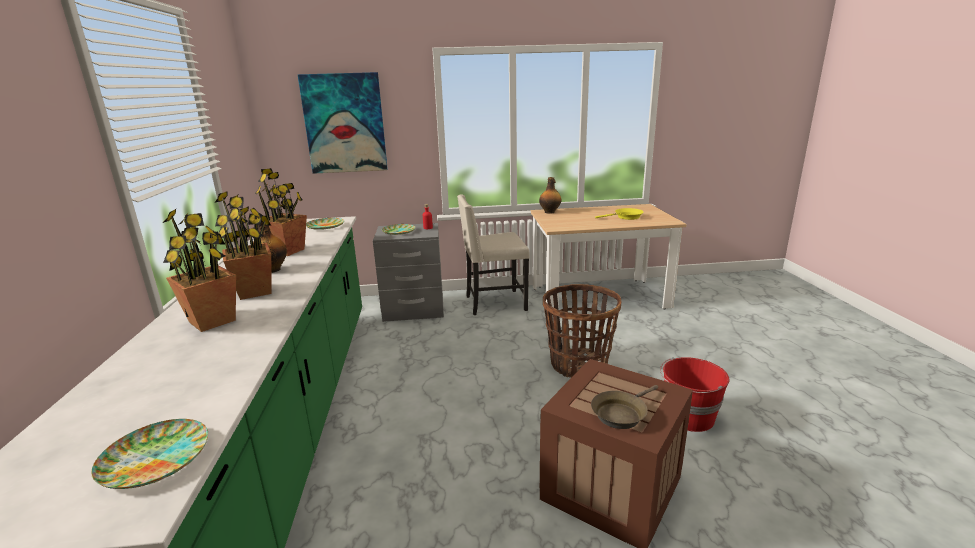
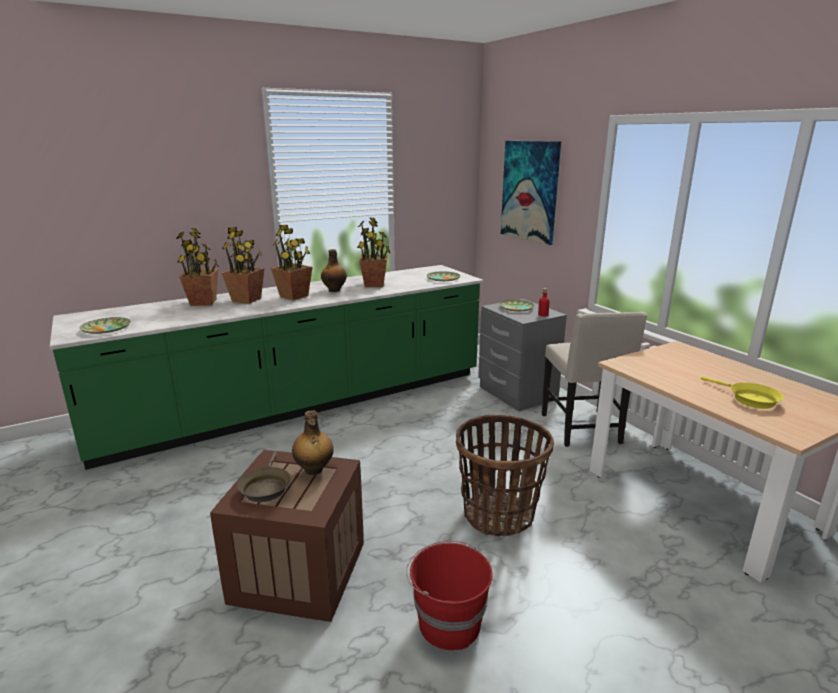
camera: 65 degrees right, 0 degrees up
beige chair [457,194,530,315] -> beige chair turned 150 degrees counterclockwise [542,312,647,447]
bottle [539,177,561,213] -> bottle moved to [292,410,334,475]
brown frying pan [591,385,658,429] -> brown frying pan turned 120 degrees counterclockwise [237,452,291,502]
none -> potted plant [176,228,219,306]

